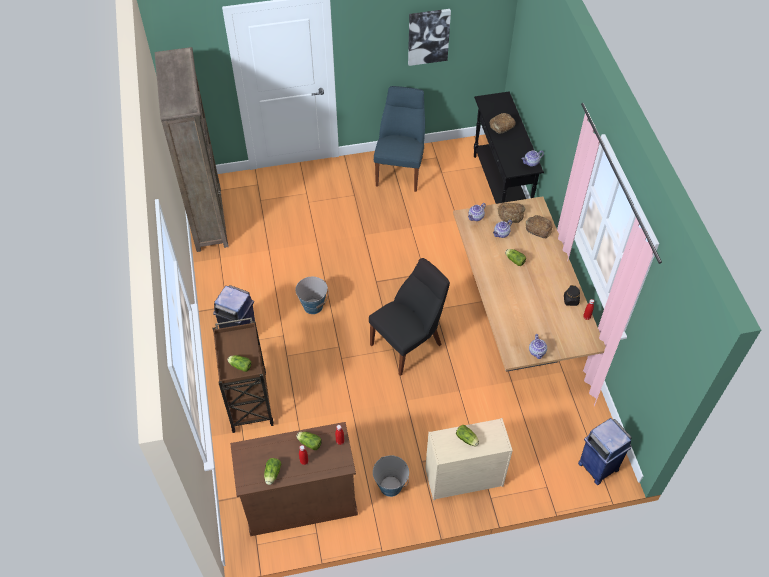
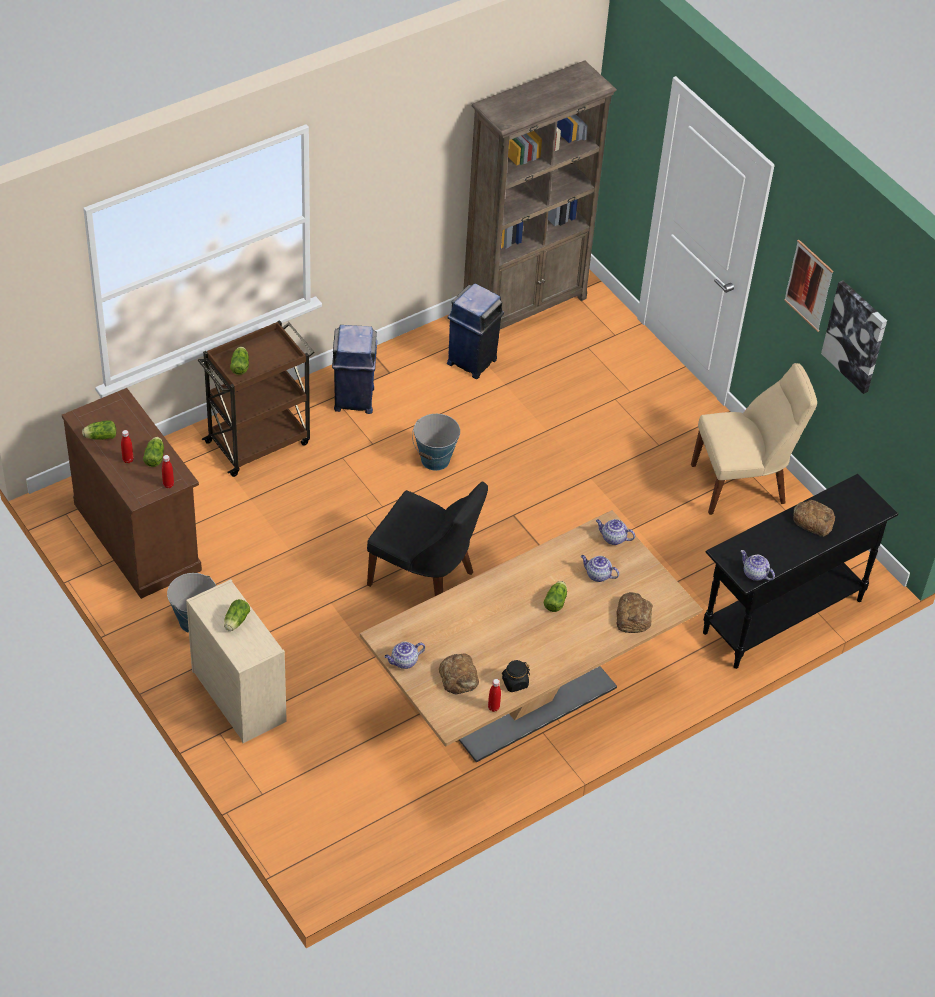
camera: 65 degrees right, 5 degrees down
blue chair [374,86,425,192] -> beige chair [691,363,817,515]
bread [498,203,525,223] -> bread moved to [439,653,479,695]
blue trash can [578,418,632,485] -> blue trash can moved to [447,283,504,379]
none -> picture [784,239,833,332]

